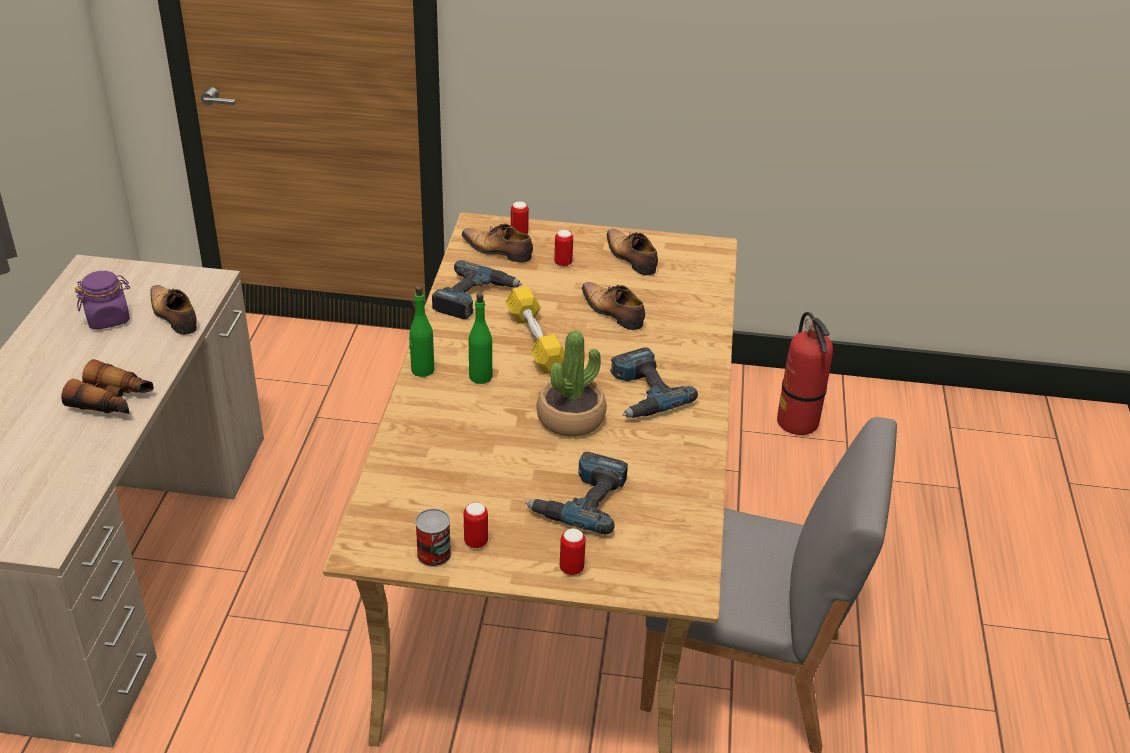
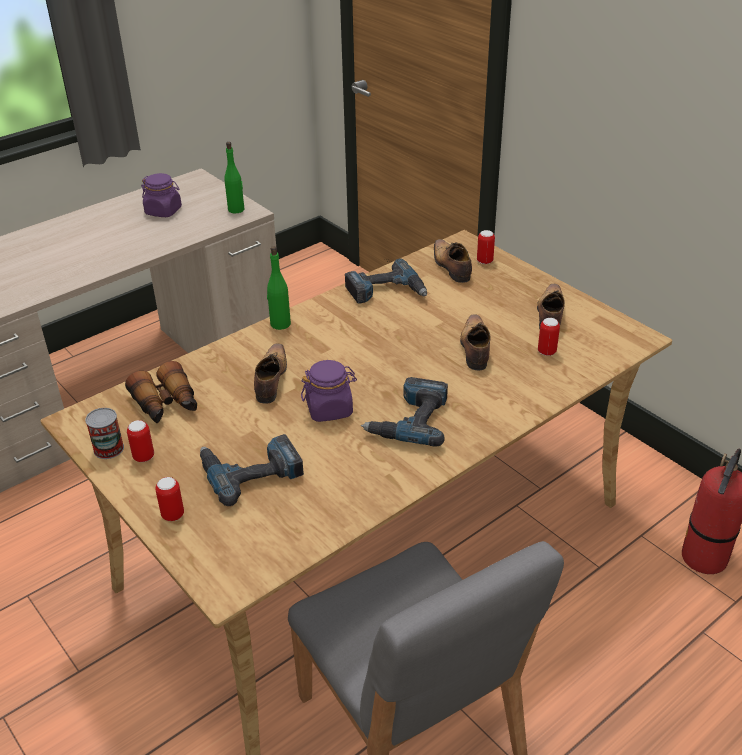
camera: 45 degrees right, 0 degrees up
binoculars [61,359,154,414] -> binoculars moved to [125,361,197,423]
shoe [150,285,197,335] -> shoe moved to [254,343,287,404]
green bottle [469,293,492,384] -> green bottle moved to [224,142,244,213]
yellow dumbbell [505,286,565,374] -> none
potted plant [536,330,607,437] -> purple jar [301,360,357,422]
can [554,230,573,267] -> can moved to [538,318,560,356]

